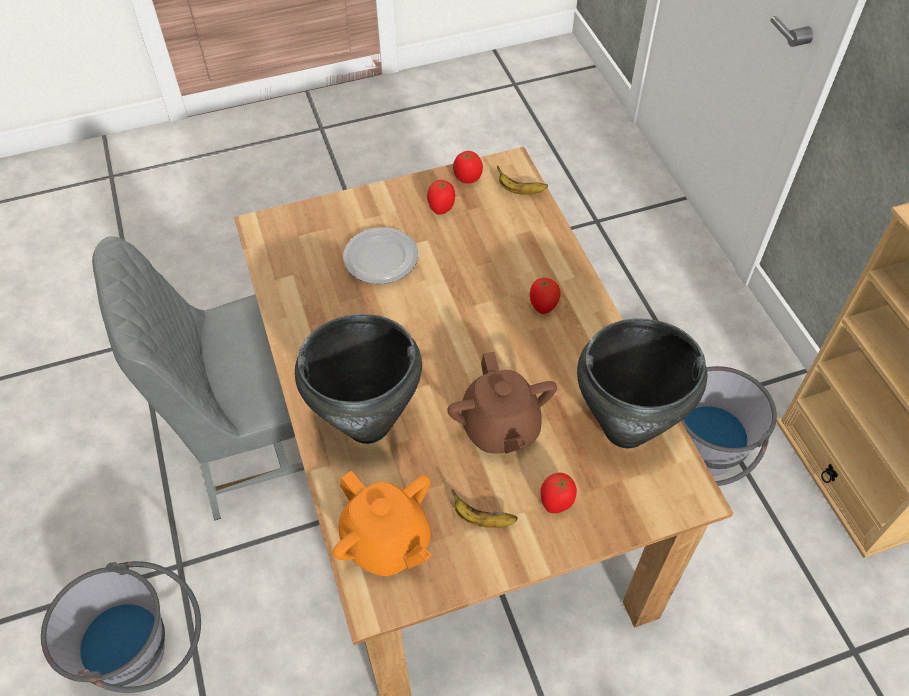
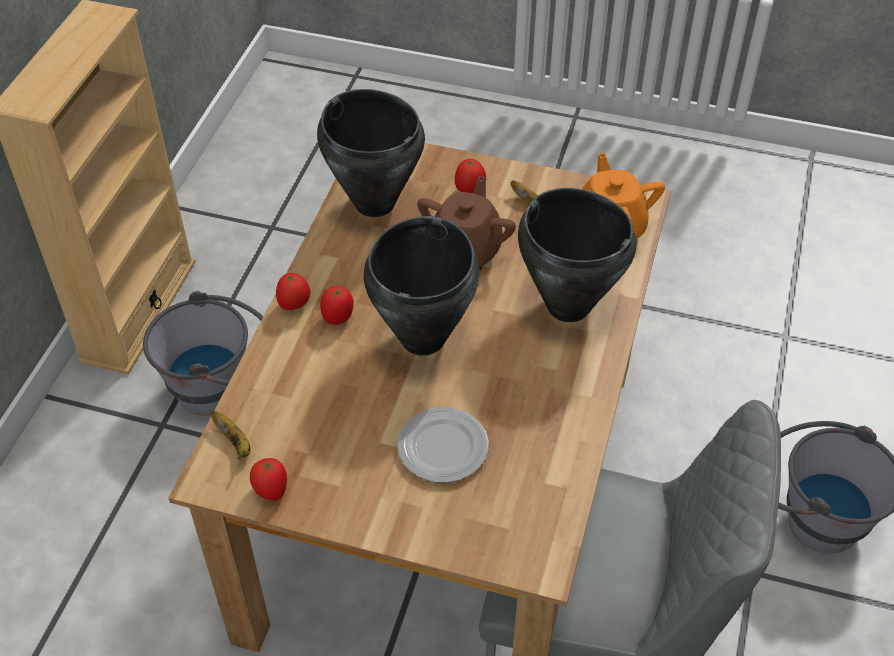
camera: 145 degrees left, 5 degrees down
tomato [427,180,455,215] -> tomato moved to [276,273,310,310]
none -> black cooking pot [364,216,480,356]

